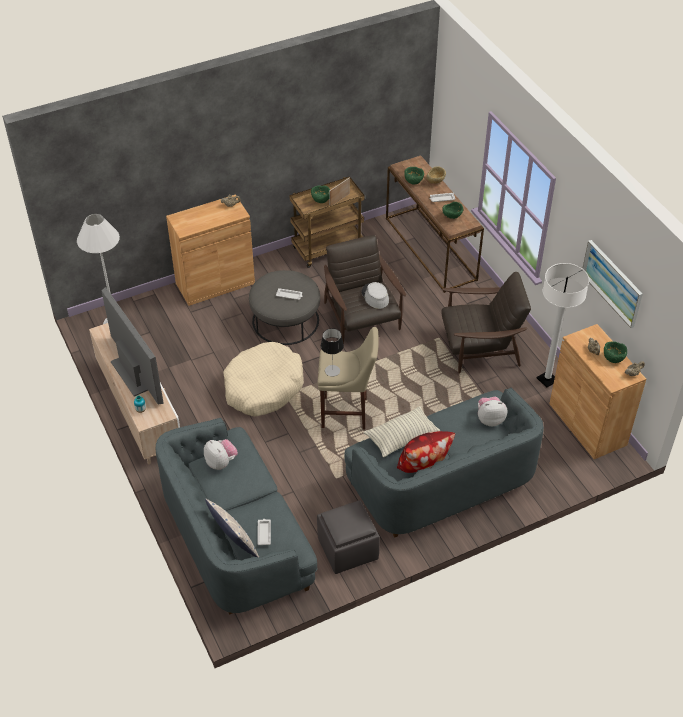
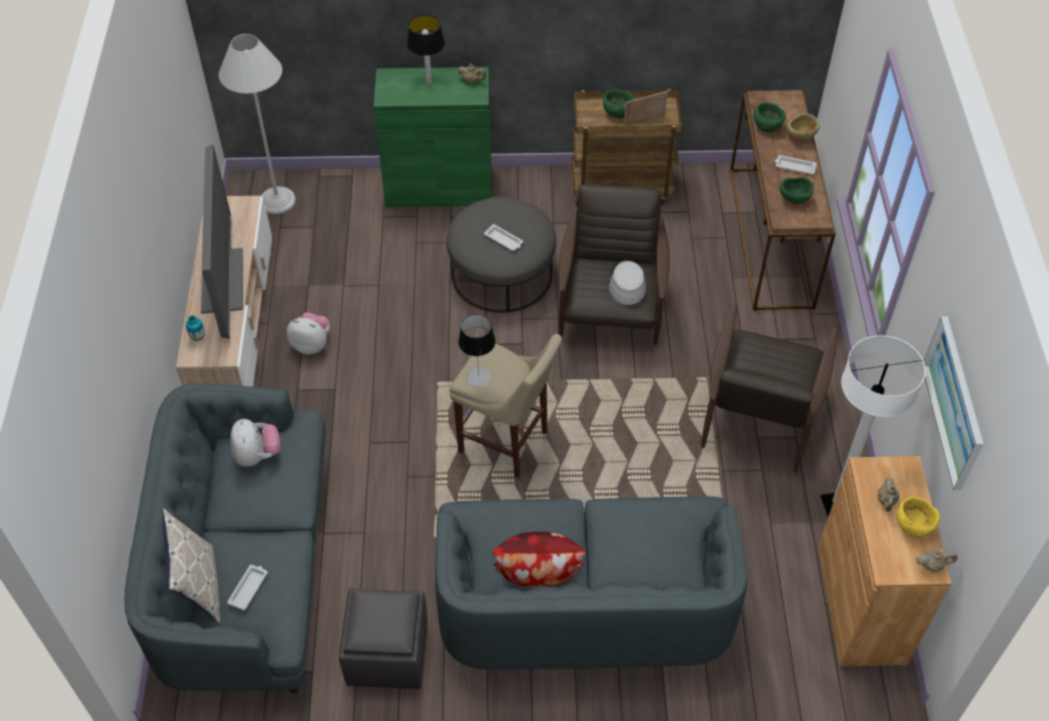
camera: 25 degrees right, 5 degrees up
brown cabinet [166,195,255,306] -> green cabinet [374,67,492,207]
beige dog bed [223,342,304,416] -> none
pillow [364,406,440,457] -> none
brown armchair [441,272,531,373] -> brown armchair turned 90 degrees clockwise [701,303,838,473]
plush toy [478,397,507,426] -> plush toy moved to [286,312,330,354]
green bowl [604,341,627,363] -> yellow bowl [897,496,940,538]
none -> table lamp [407,15,445,84]

